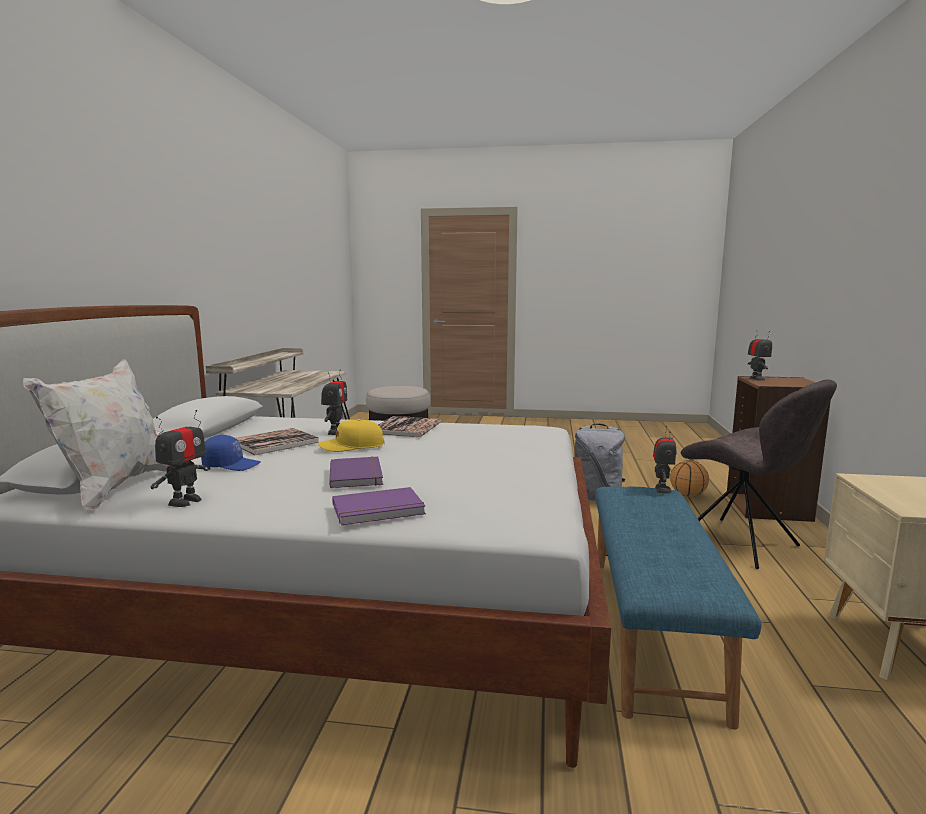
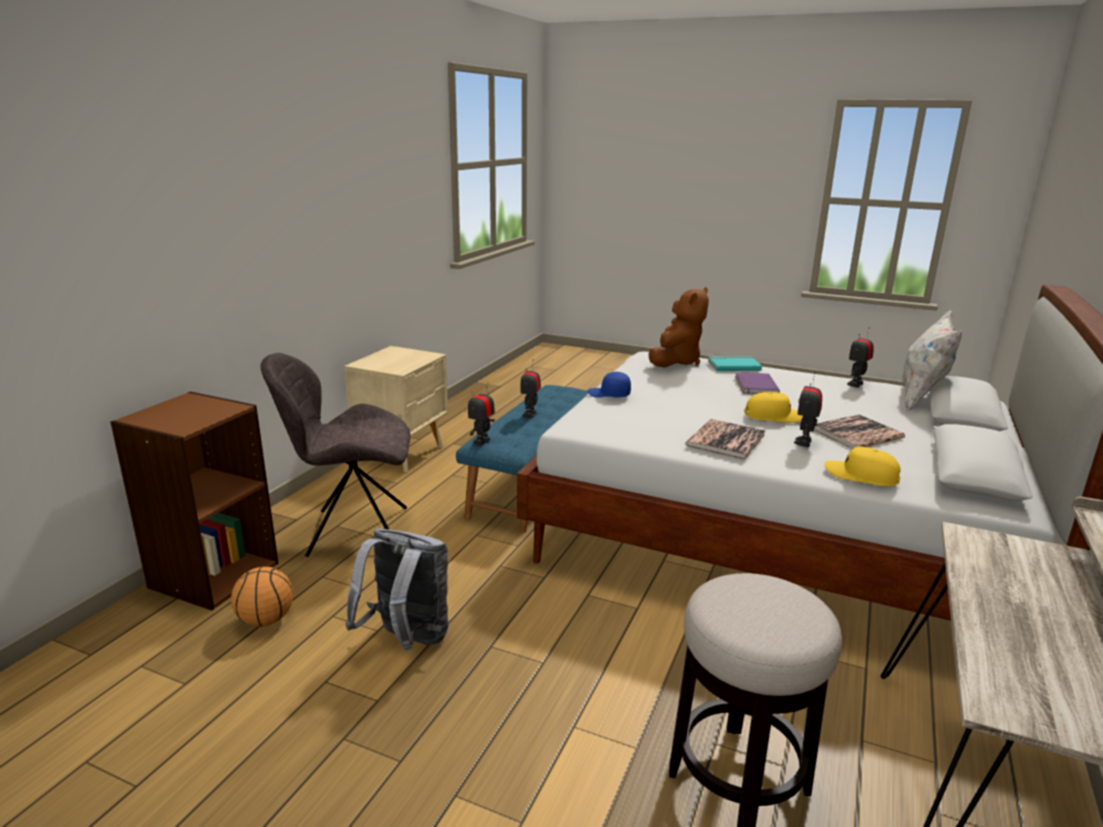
camera: 165 degrees left, 10 degrees up
blue cap [201,435,261,471] -> blue cap moved to [587,372,631,398]
purple book [332,487,426,525] -> turquoise book [708,356,762,371]
grey chair [681,379,837,569] -> grey chair turned 75 degrees counterclockwise [260,353,411,557]
toy robot [748,331,772,380] -> toy robot moved to [521,360,541,418]
none -> brown plush toy [648,287,709,368]
none -> yellow cap [825,447,901,486]

